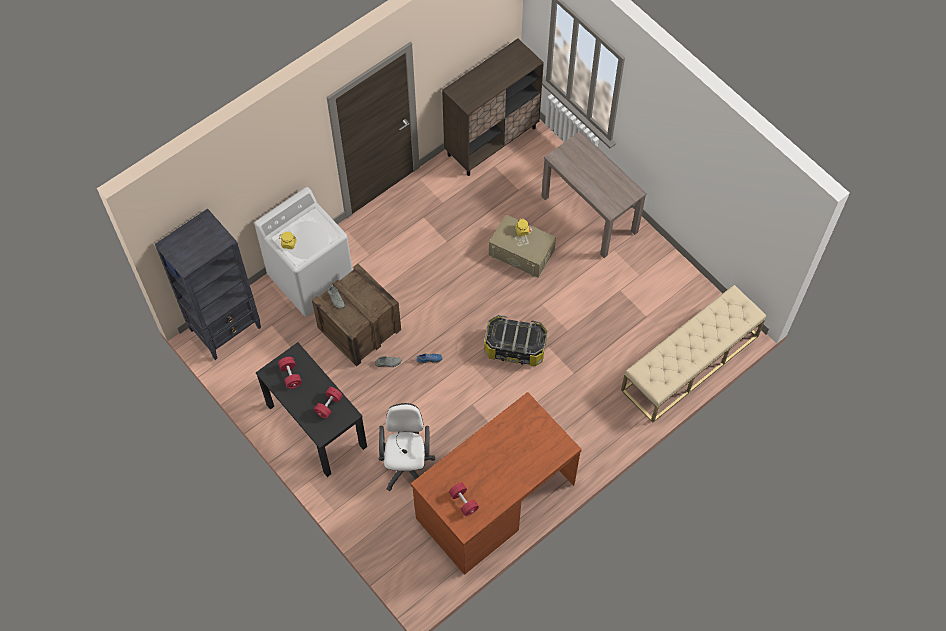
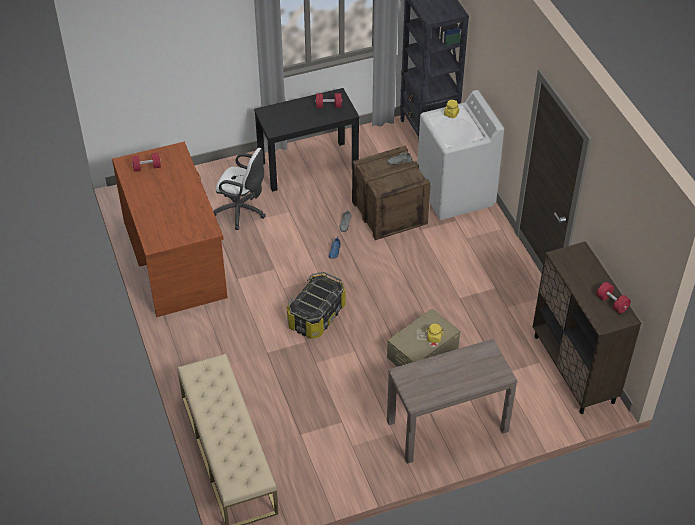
camera: 110 degrees right, 15 degrees down
red dumbbell [314,387,343,419] -> red dumbbell moved to [596,282,631,314]

